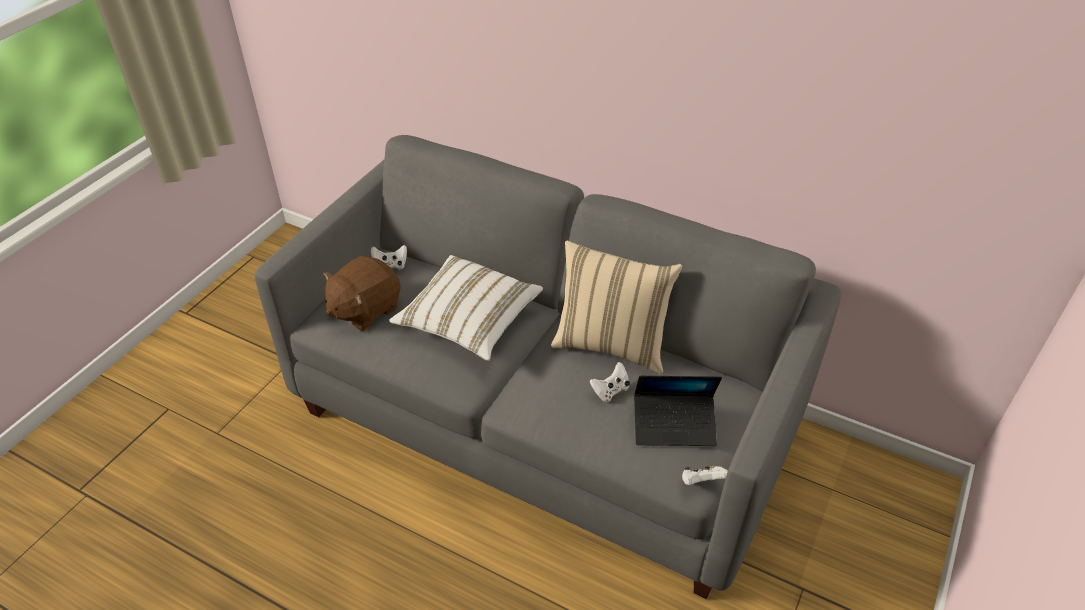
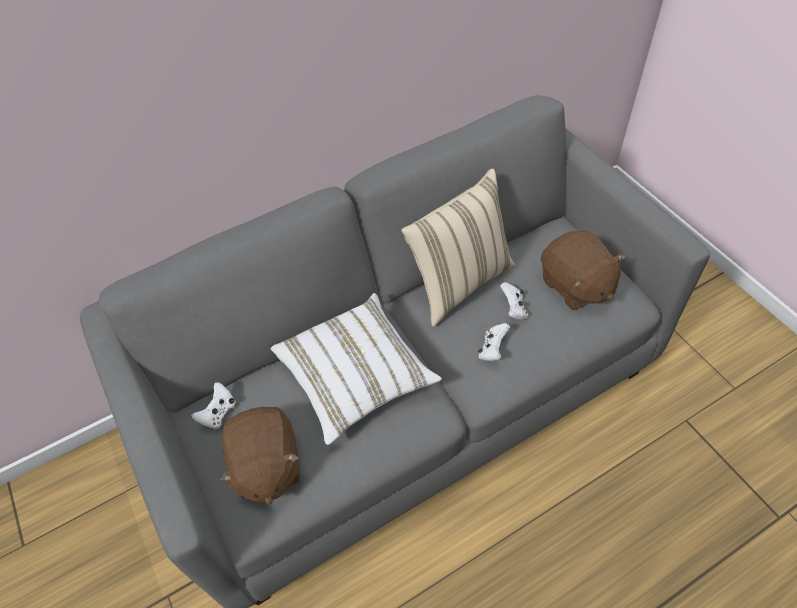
camera: 55 degrees left, 10 degrees up
laptop [634,376,722,446] -> brown plush toy [541,230,626,310]
white game controller [682,465,728,485] -> white game controller moved to [478,323,510,361]

